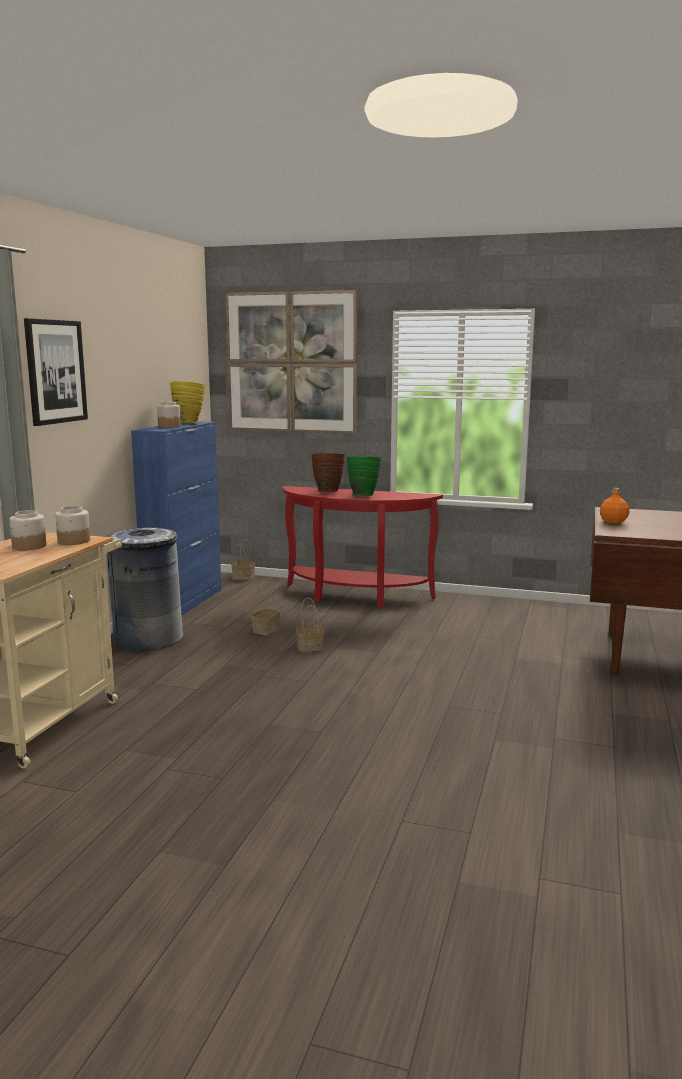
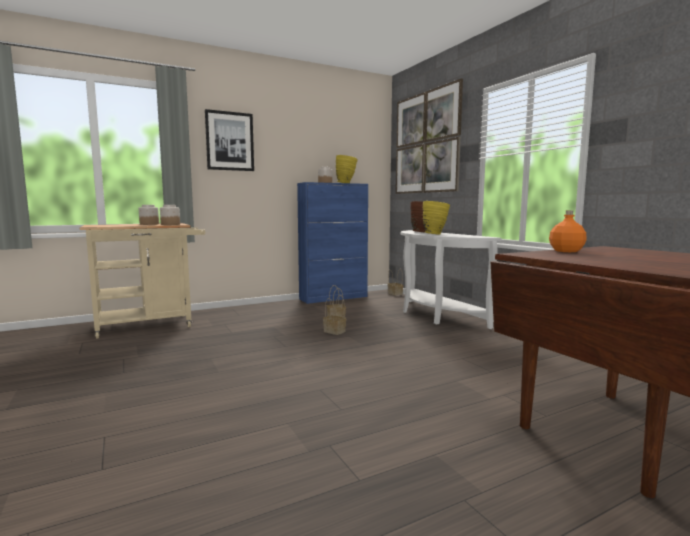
camera: 45 degrees right, 5 degrees down
grey trash can [107,528,183,651] -> none
red console table [283,486,443,608] -> white console table [401,230,501,329]
green vase [347,456,381,496] -> yellow vase [423,201,450,235]

